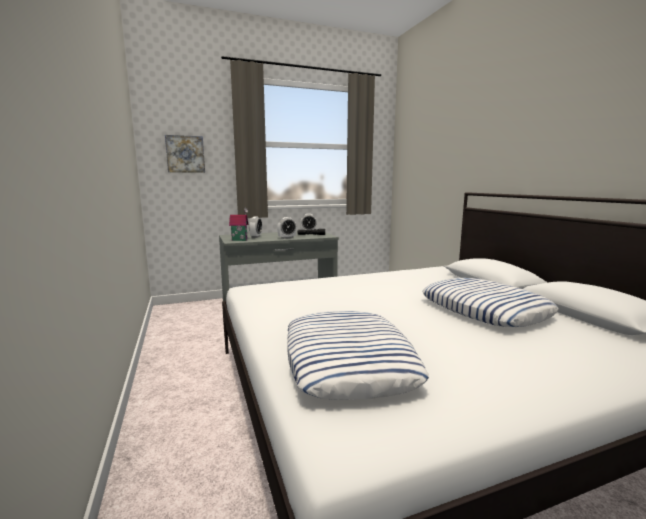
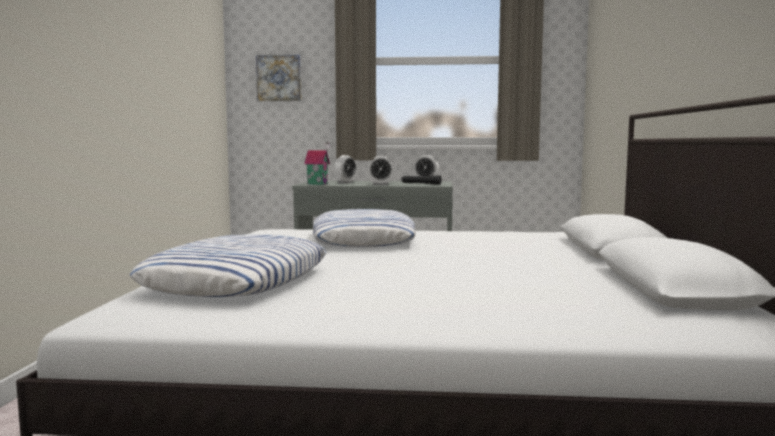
camera: 25 degrees right, 5 degrees down
pillow [422,278,559,327] -> pillow moved to [313,209,416,247]

